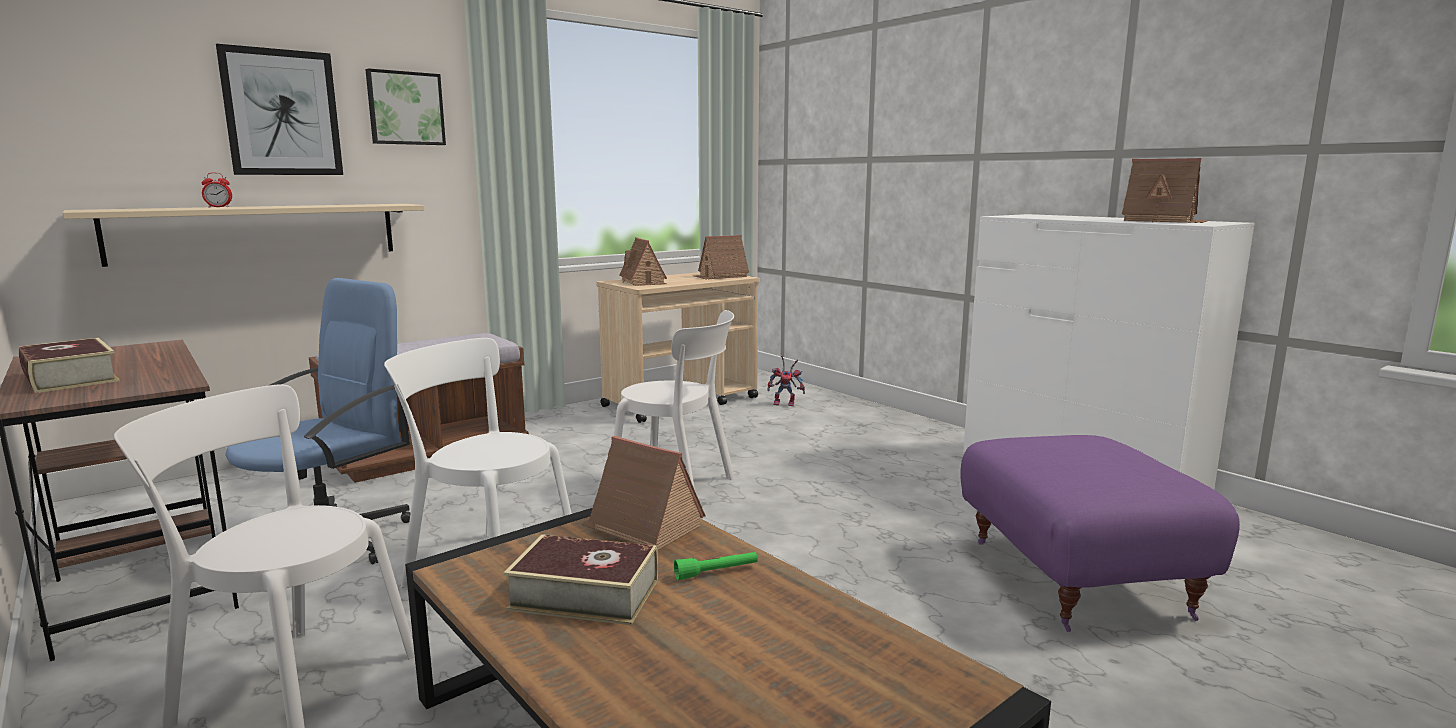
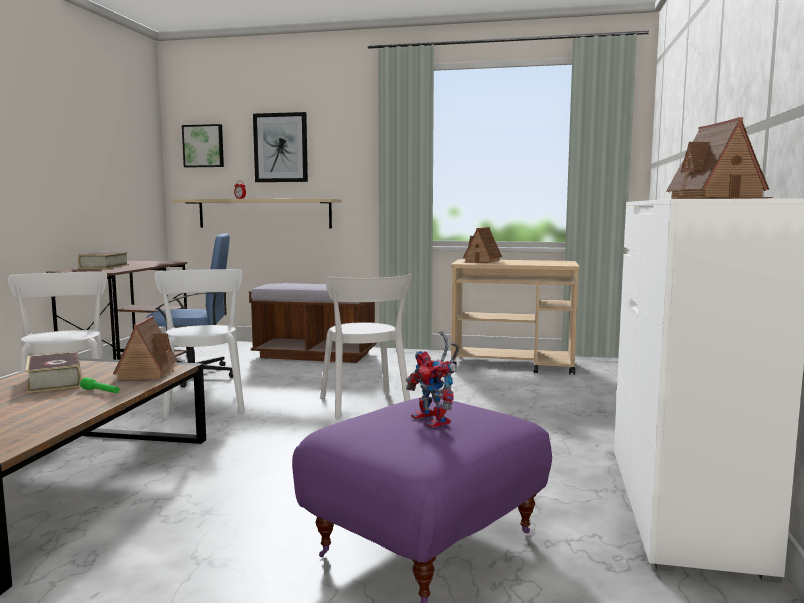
camera: 50 degrees right, 5 degrees down
picture [365,68,446,145] -> picture moved to [182,124,224,168]
toy house [694,235,749,279] -> none
toy robot [767,355,805,406] -> toy robot moved to [406,331,459,428]

